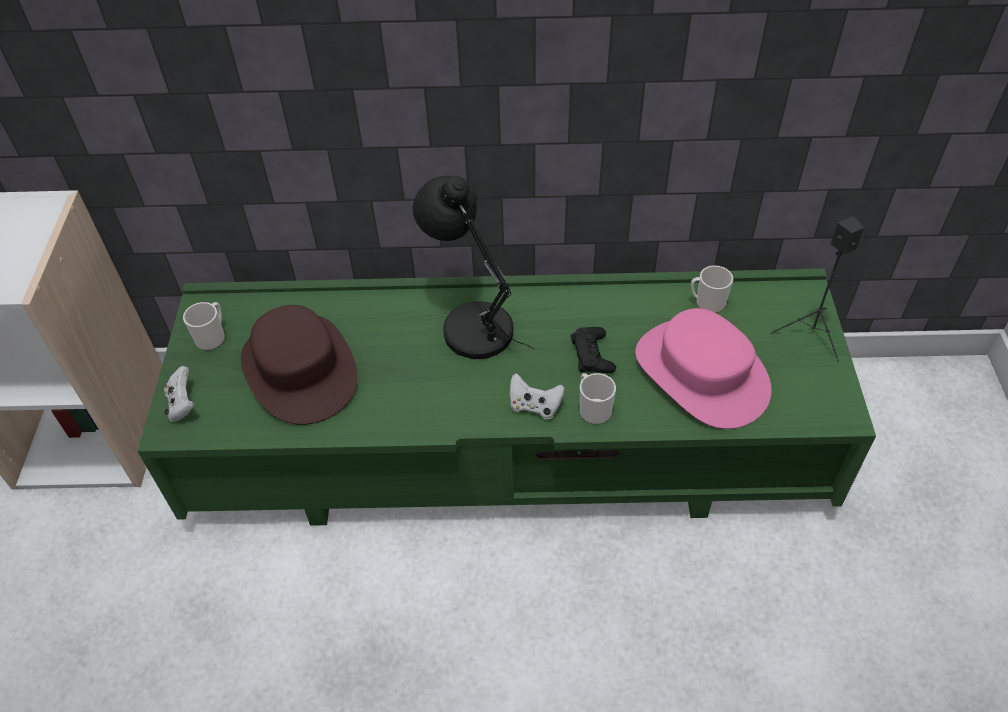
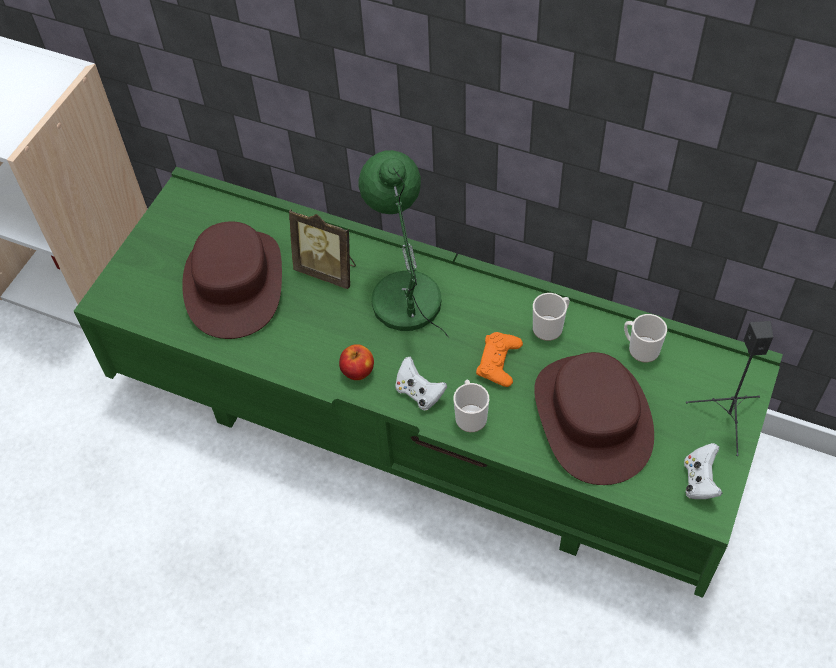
camera: 25 degrees right, 5 degrees up
white game controller [164,366,194,422] -> white game controller moved to [684,443,722,499]
mug [183,302,225,351] -> mug moved to [533,293,570,341]
black table lamp [412,175,535,359] -> green table lamp [359,150,449,338]
black game controller [571,327,616,373] -> orange game controller [476,332,523,387]
pink hat [635,308,771,429] -> brown hat [534,352,654,485]
none -> picture frame [289,209,356,289]
none -> apple [339,344,374,380]

